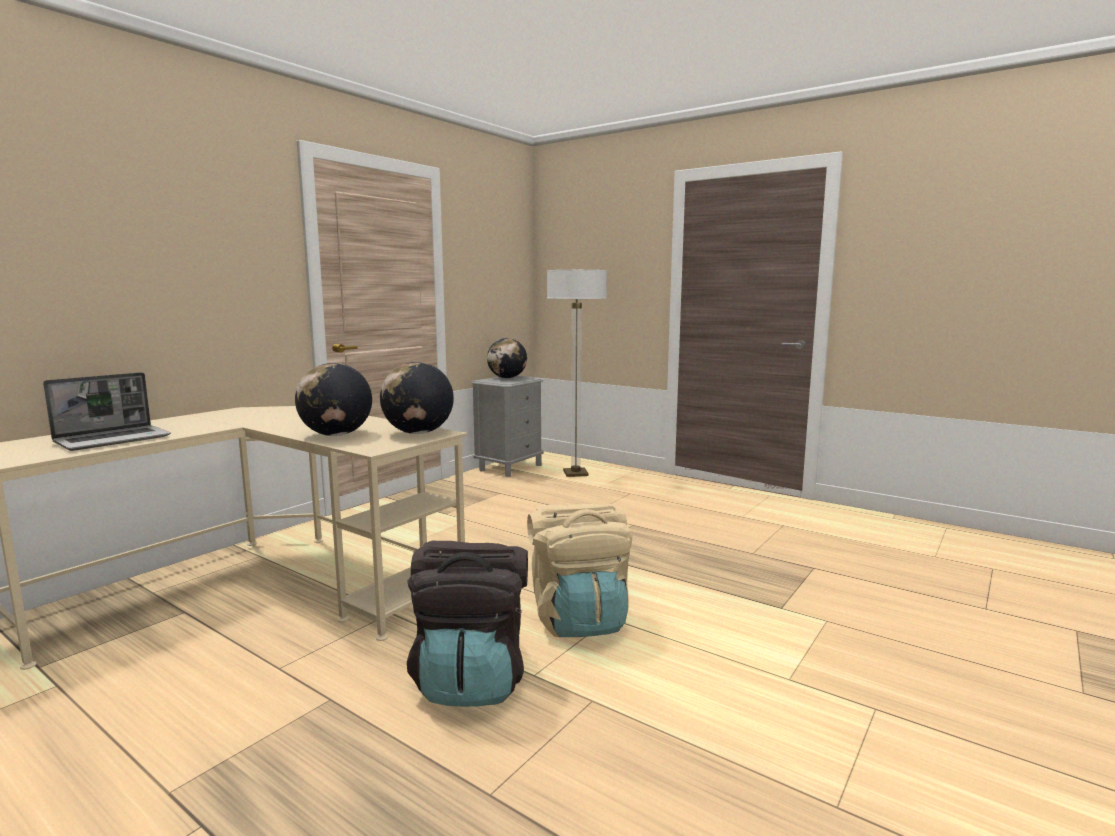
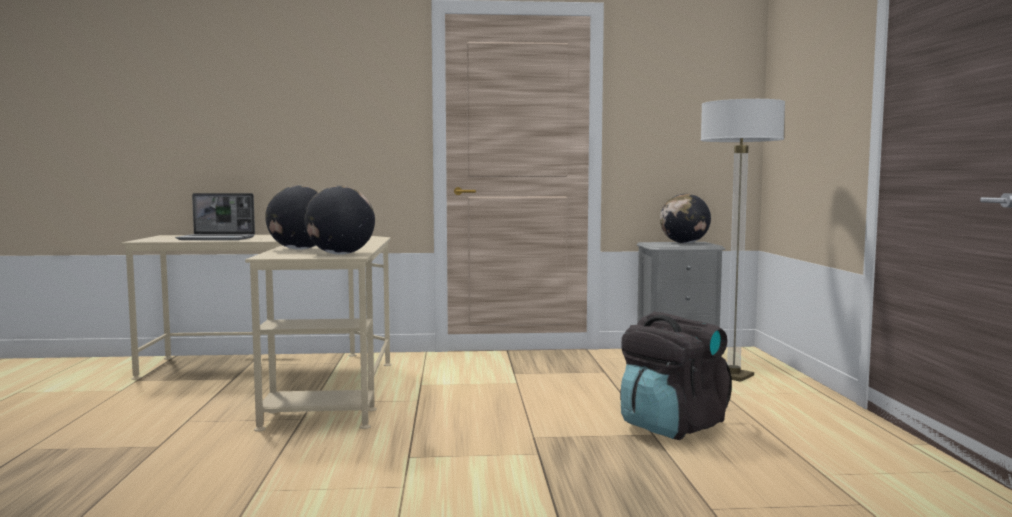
camera: 50 degrees right, 5 degrees down
black backpack [407,541,528,707] -> black backpack moved to [620,312,732,440]
beige backpack [527,504,633,637] -> none

